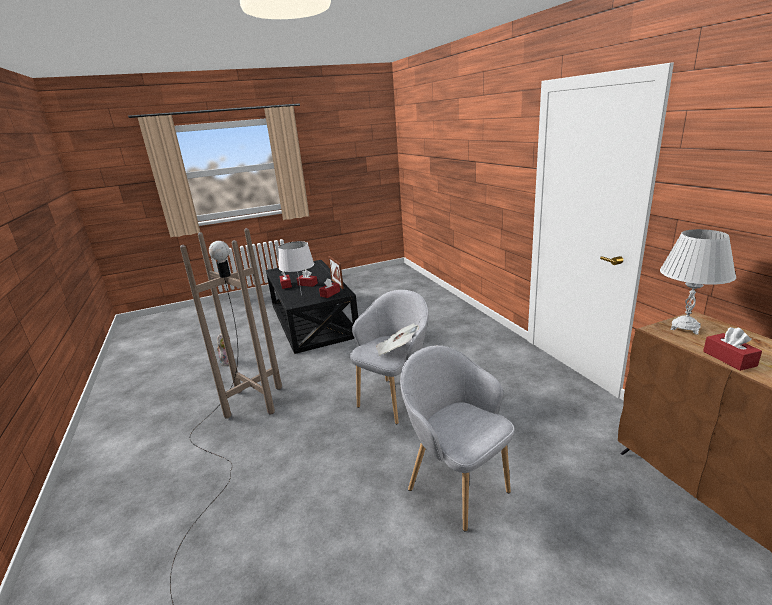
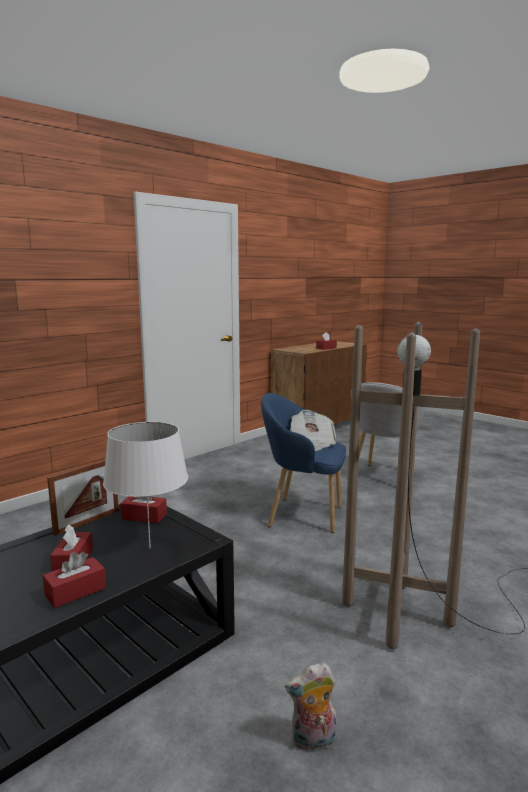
camera: 115 degrees left, 10 degrees down
grey armchair [350,290,429,424] -> blue armchair [261,393,346,533]
white table lamp [660,229,736,335] -> none

